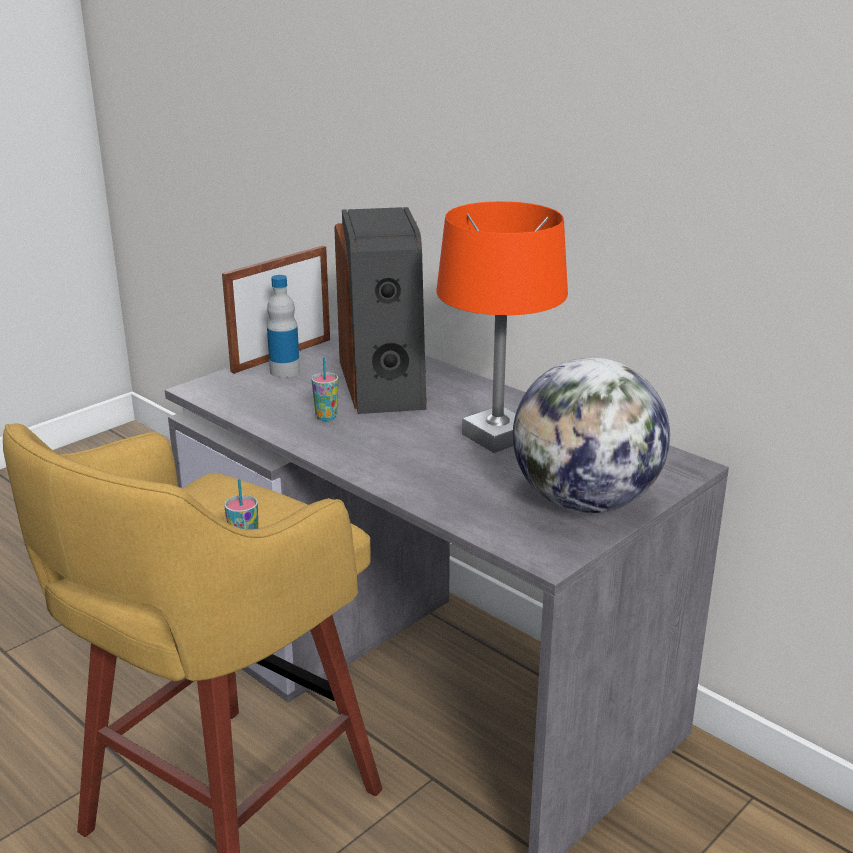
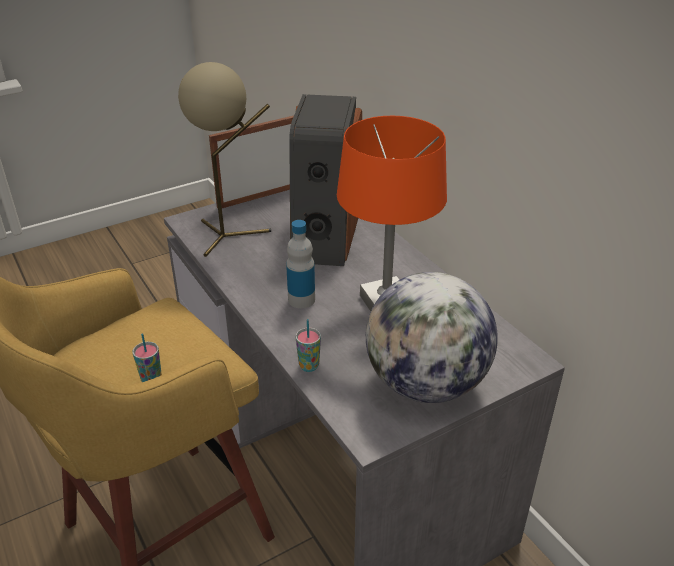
camera: 15 degrees right, 10 degrees up
bottle [267,275,300,378] -> bottle moved to [286,220,315,308]
cup [311,357,338,421] -> cup moved to [296,319,321,372]
none -> beige table lamp [178,62,271,257]

